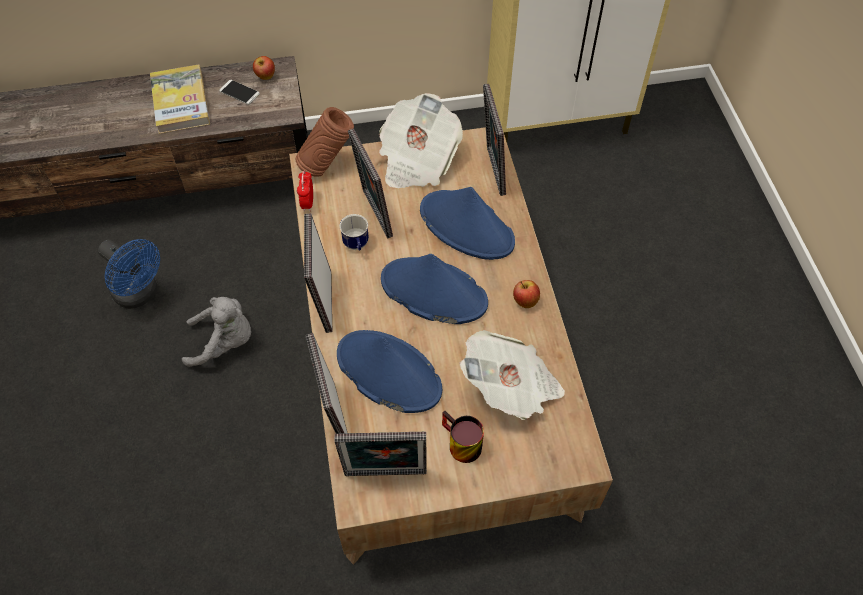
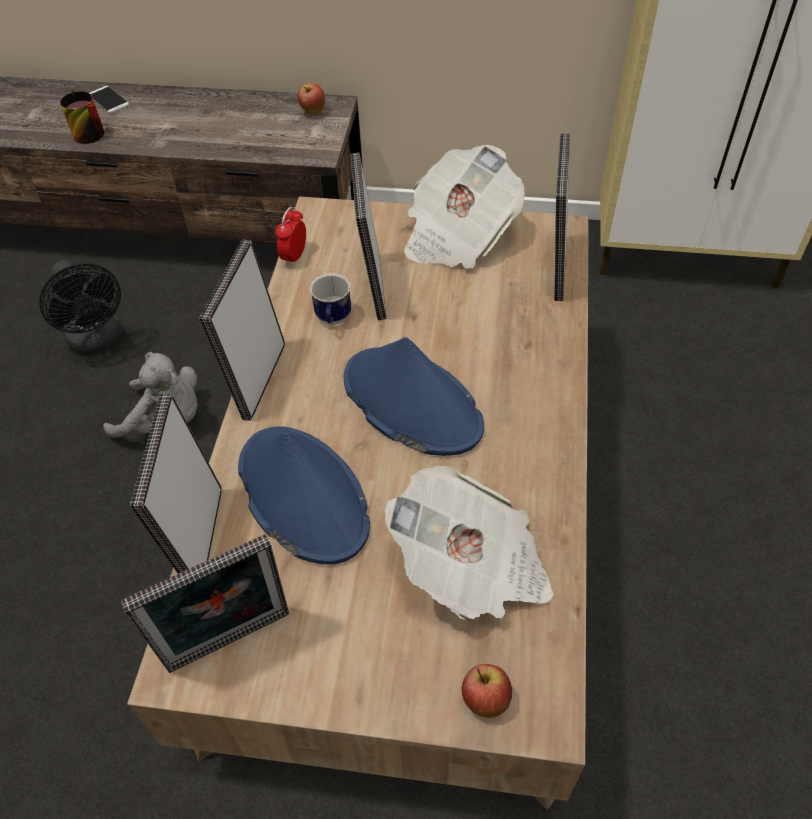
camera: 20 degrees right, 5 degrees down
blue fan [98,239,160,309] -> black fan [39,260,122,354]
book [150,64,210,134] -> none
phone [219,80,260,104] -> phone moved to [90,86,129,113]
brown vase [296,107,354,177] -> none
picture frame [334,432,427,476] -> picture frame turned 45 degrees counterclockwise [121,534,289,673]
blue hat [420,187,515,260] -> none
mug [442,411,484,463] -> mug moved to [60,90,105,144]
apple [513,280,540,308] -> apple moved to [462,664,512,718]

